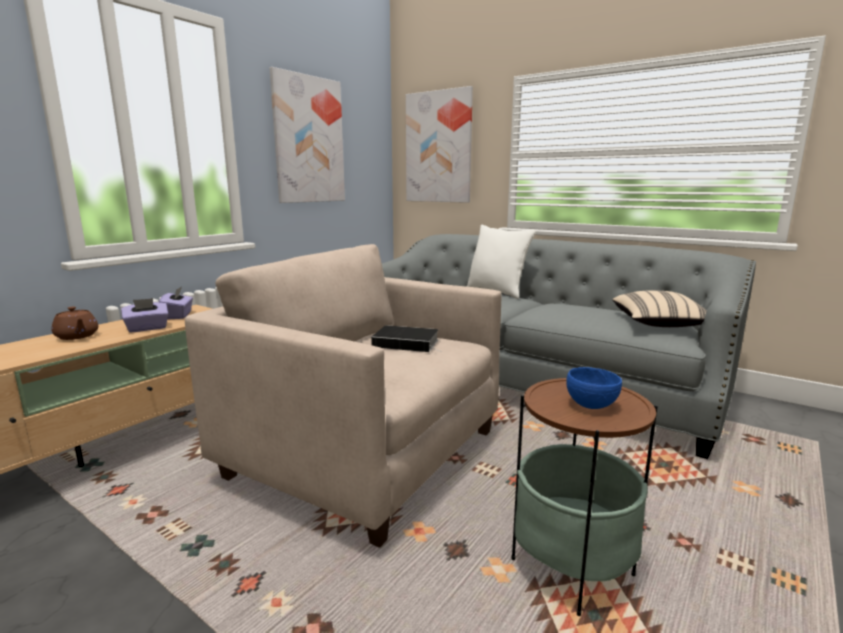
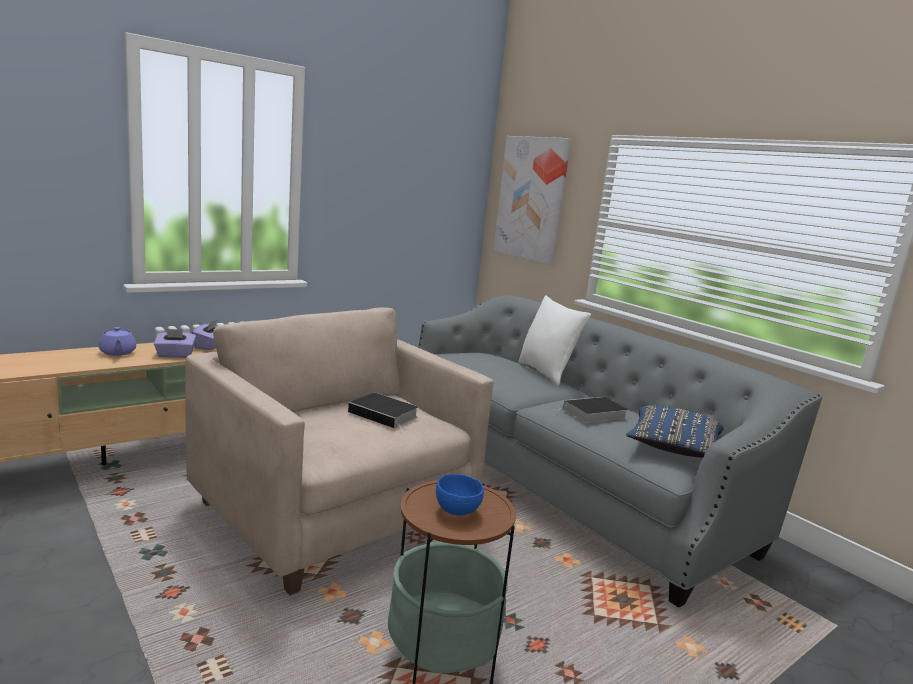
camera: 15 degrees right, 0 degrees up
brown teapot [51,307,98,340] -> purple teapot [99,327,136,356]
picture [269,67,345,203] -> none
beige pillow [612,291,707,327] -> blue pillow [626,405,724,458]
none -> book [556,397,628,423]

